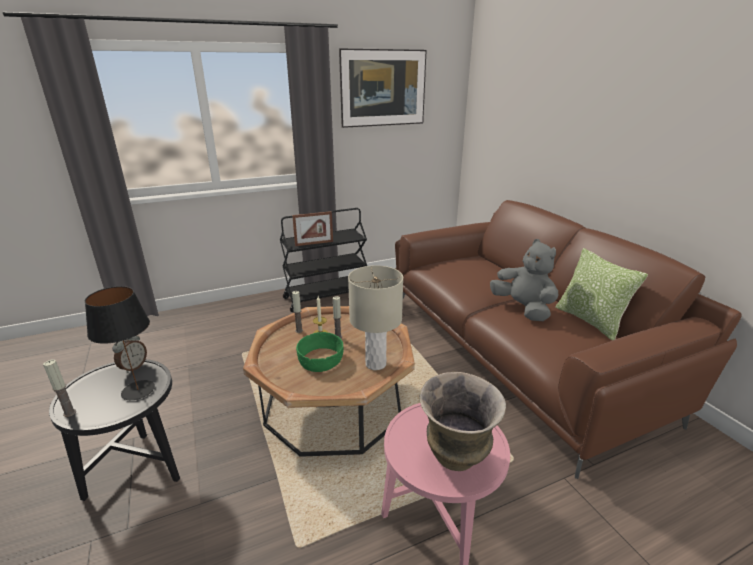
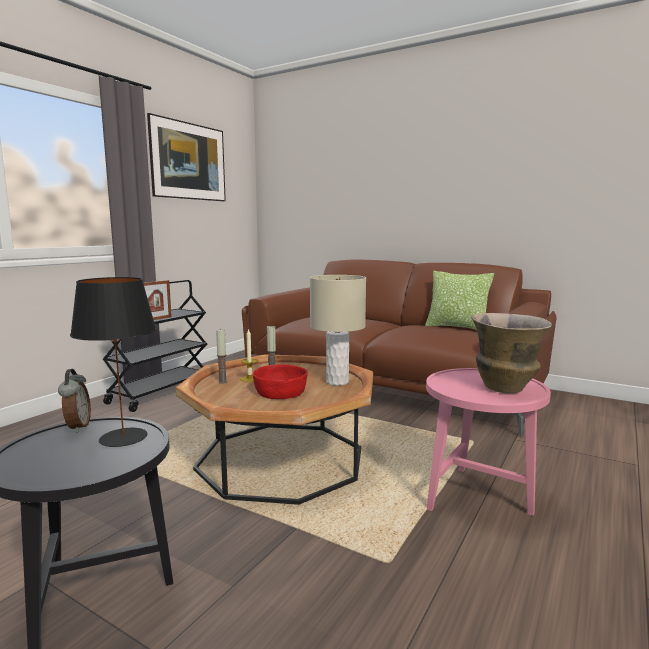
camera: 35 degrees left, 15 degrees down
candle [43,359,76,417] -> none
green bowl [296,332,343,372] -> red bowl [253,364,308,399]
grey plush toy [490,239,558,321] -> none

